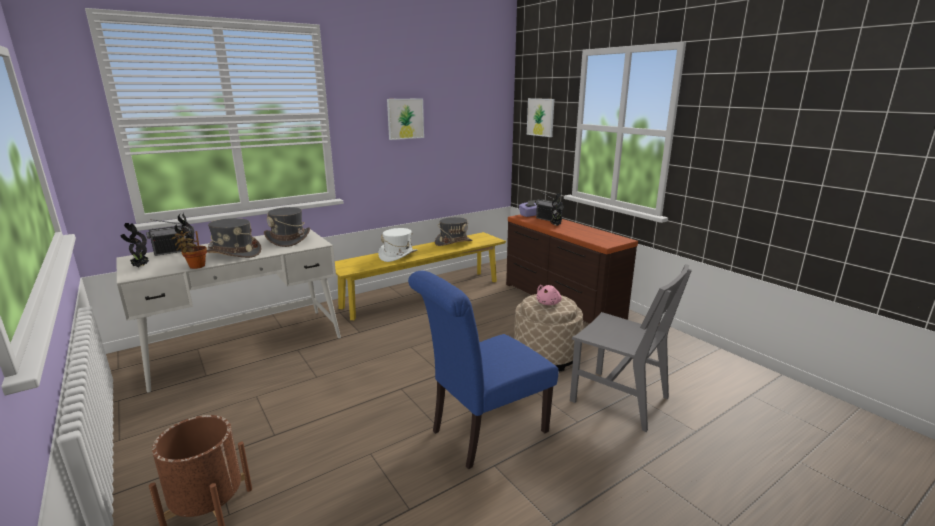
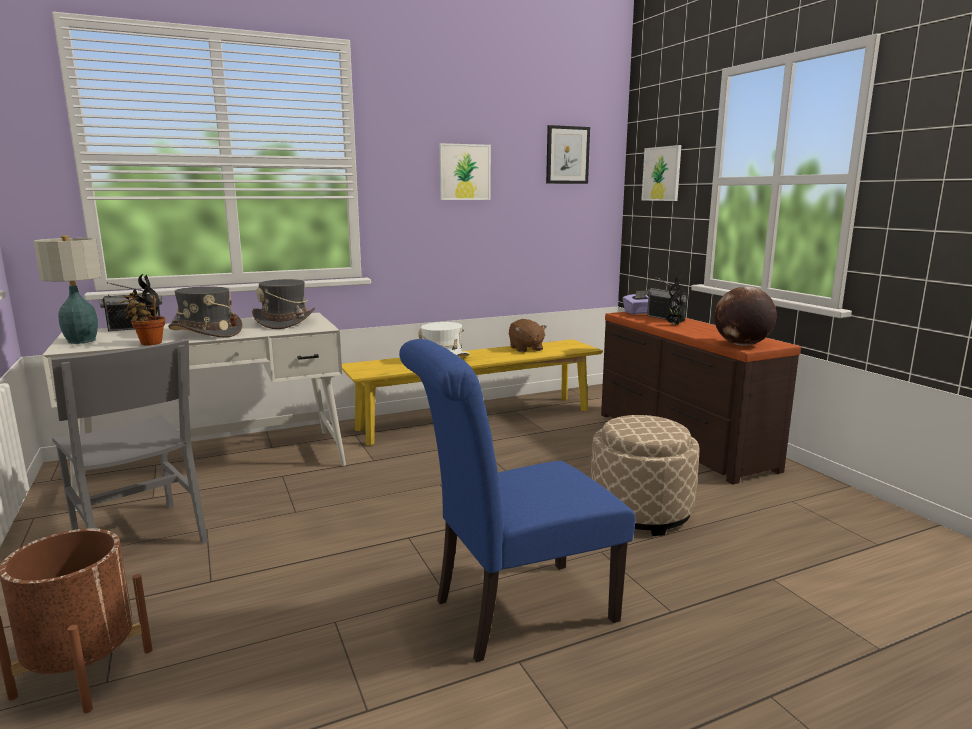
camera: 10 degrees right, 5 degrees down
potted plant [120,223,149,268] -> table lamp [33,235,102,344]
grey hat [435,217,473,246] -> brown plush toy [509,319,547,352]
pink plush toy [536,285,562,305] -> none
grey chair [570,264,692,432] -> grey chair moved to [51,339,208,544]
none -> picture [546,125,590,184]
none -> globe [714,286,777,346]

